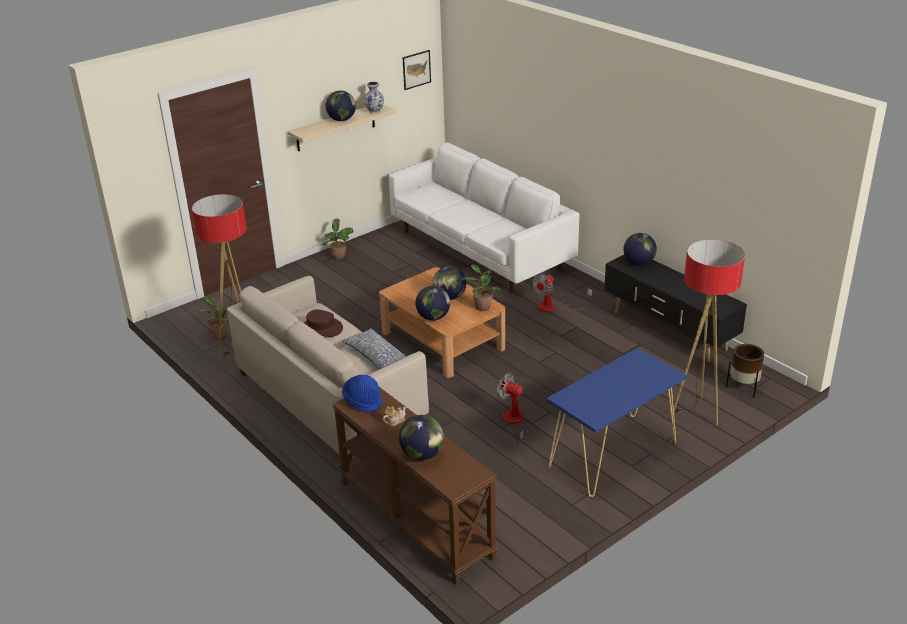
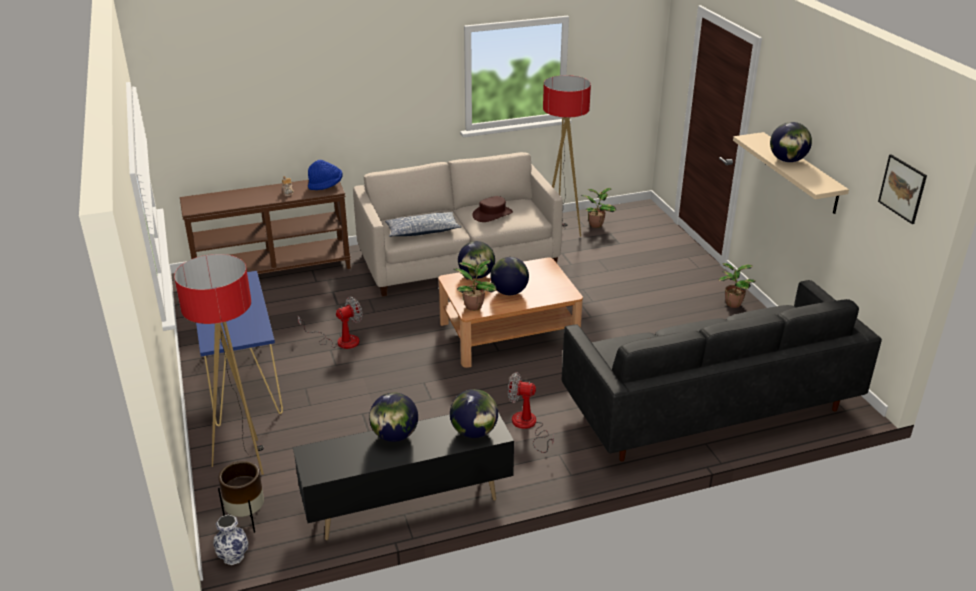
camera: 110 degrees right, 0 degrees up
vase [364,82,384,114] -> vase moved to [213,515,248,565]
white sofa [389,142,579,293] -> black sofa [562,280,882,461]
globe [399,415,444,460] -> globe moved to [369,392,418,442]
fan [533,274,592,312] -> fan turned 45 degrees counterclockwise [508,372,554,453]

